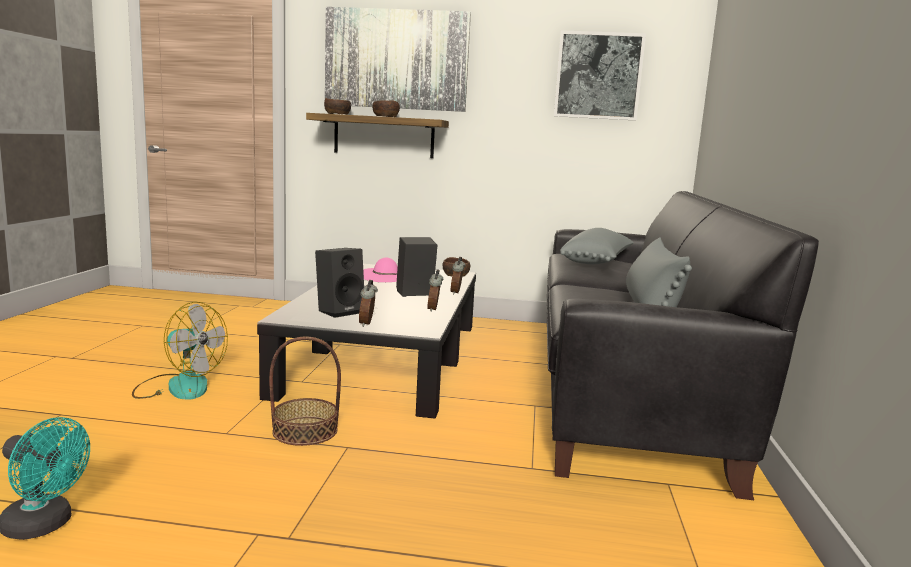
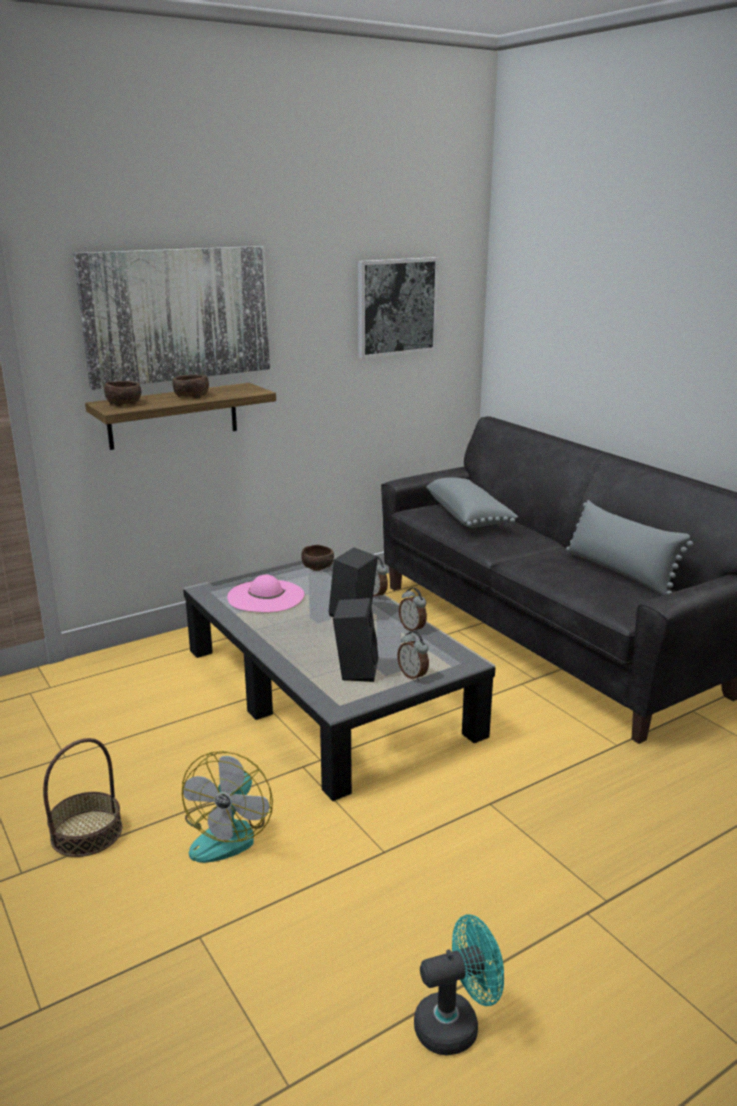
camera: 40 degrees left, 10 degrees up
fan [132,302,228,400] -> fan turned 120 degrees clockwise [182,751,273,863]
basket [269,336,341,446] -> basket moved to [43,738,122,857]

